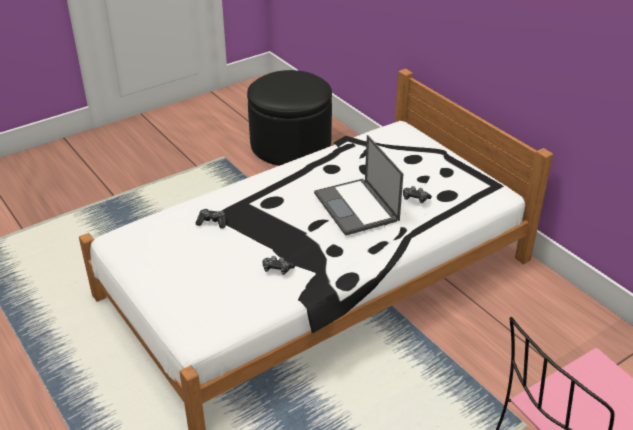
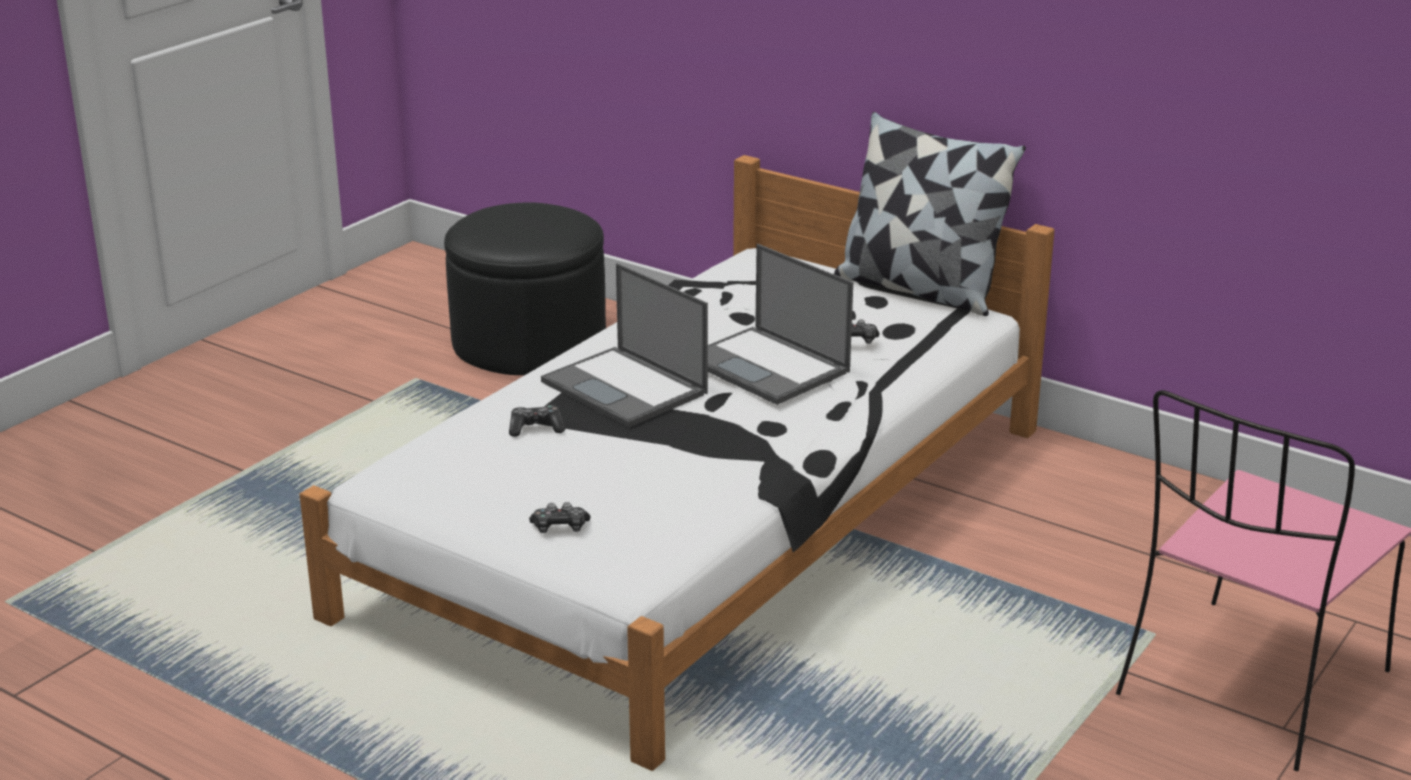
camera: 20 degrees left, 10 degrees down
game controller [263,256,295,275] -> game controller moved to [529,502,590,533]
none -> laptop [541,263,708,428]
none -> pillow [834,112,1026,316]

